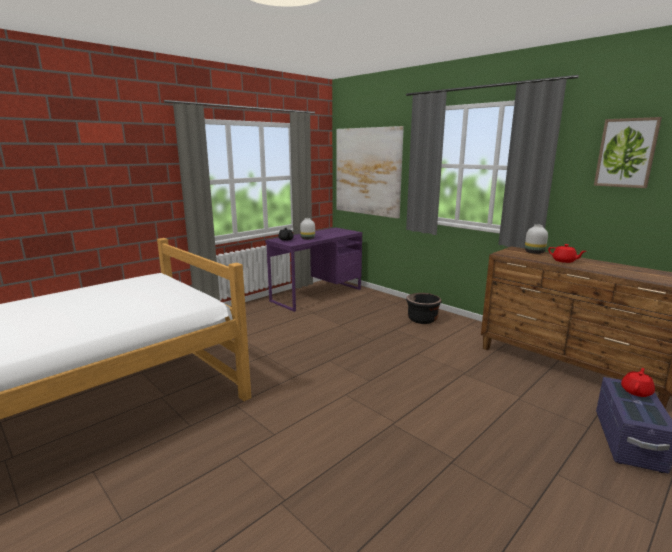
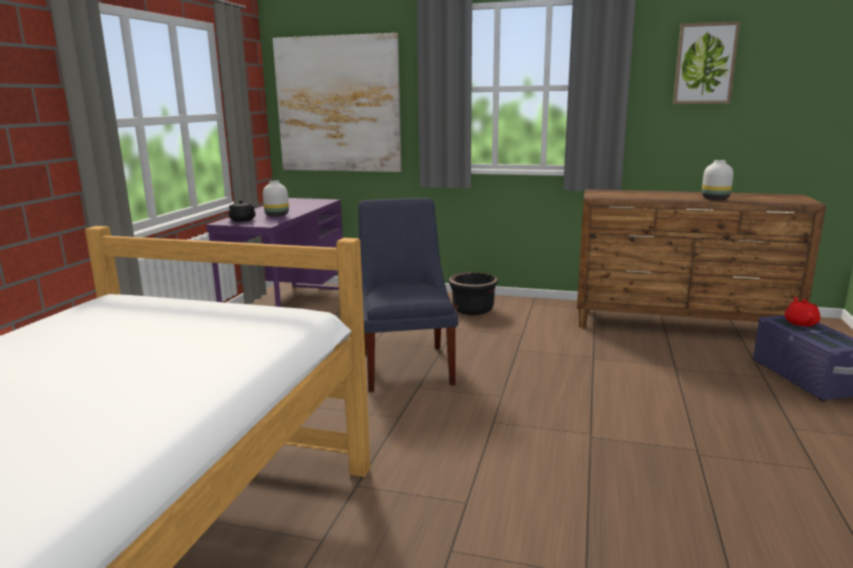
camera: 30 degrees left, 0 degrees up
white vase [525,224,548,254] -> white vase moved to [702,160,733,200]
red teapot [548,244,586,263] -> none
none -> blue chair [358,198,458,392]

